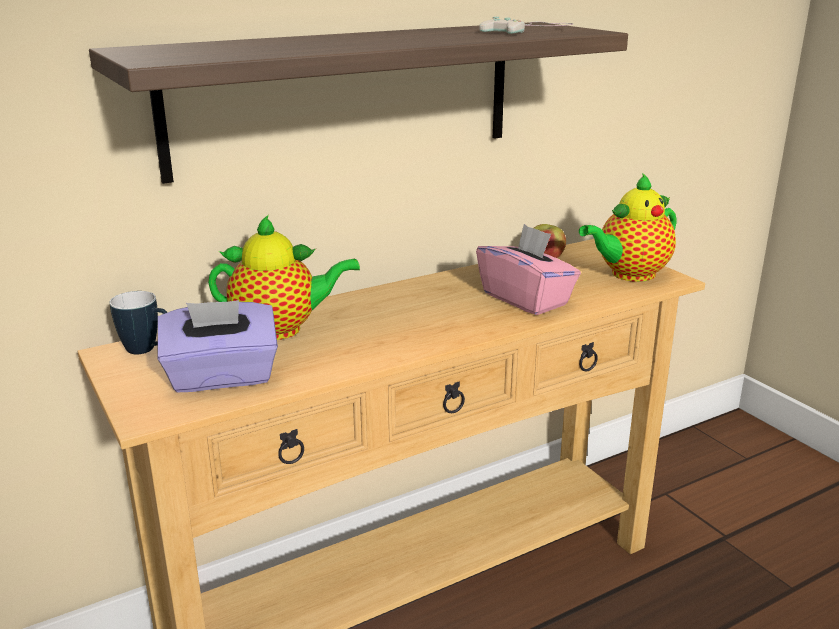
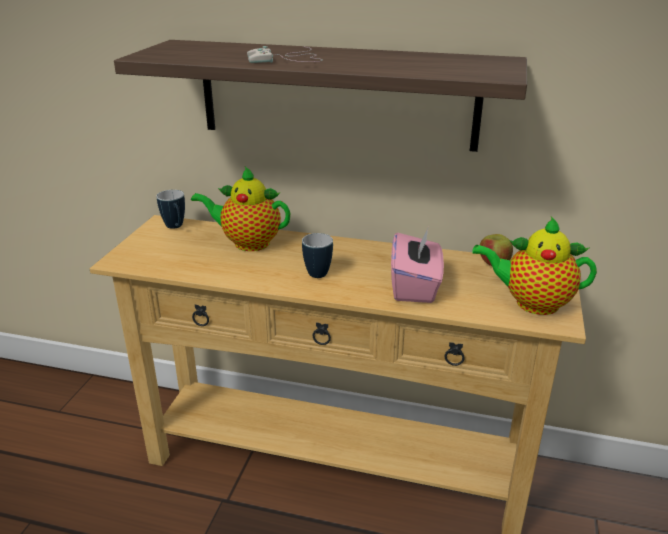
camera: 45 degrees right, 5 degrees up
purple tissue box [157,300,278,392] -> none
teapot [208,215,360,340] -> teapot turned 150 degrees clockwise [191,167,290,251]
white game controller [479,17,573,34] -> white game controller moved to [247,46,323,63]
none -> mug [302,233,333,278]

